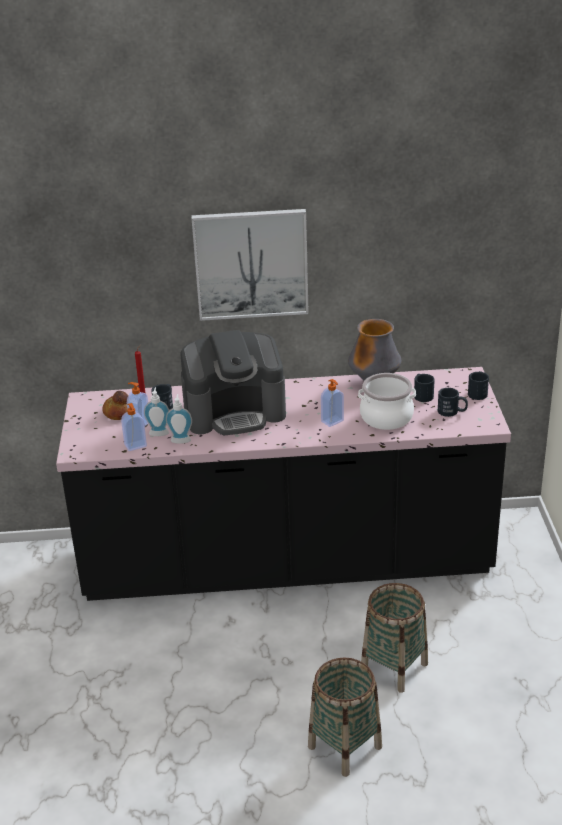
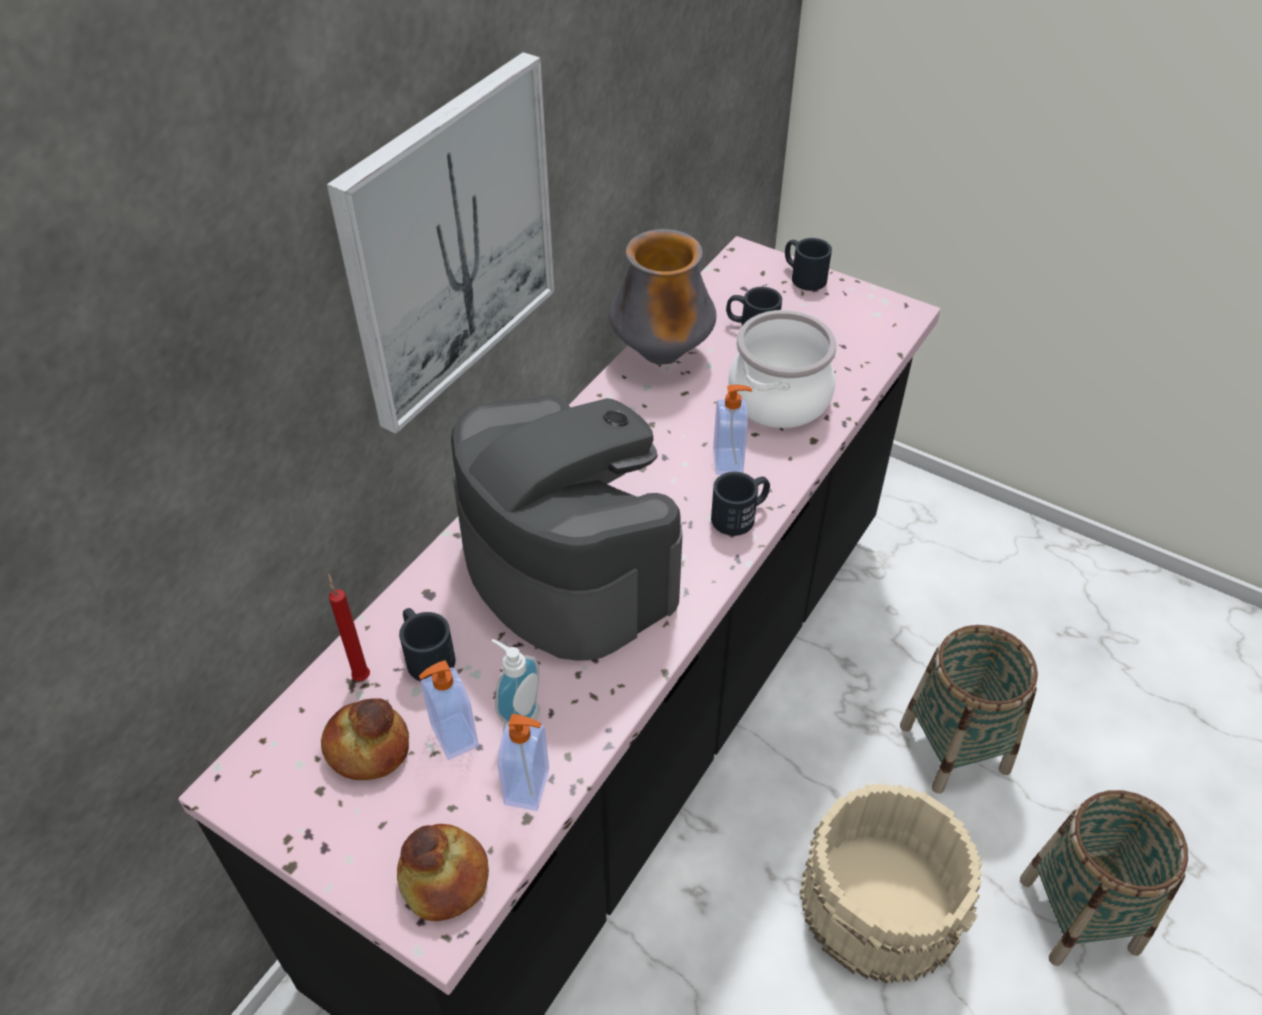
camera: 55 degrees left, 15 degrees up
soap dispenser [166,394,192,444] -> none
coffee machine [180,330,286,436] -> coffee machine turned 60 degrees counterclockwise [451,395,683,661]
black mug [438,388,468,417] -> black mug moved to [711,472,770,536]
none -> bread [397,824,489,921]
none -> beige bucket [800,783,982,984]

